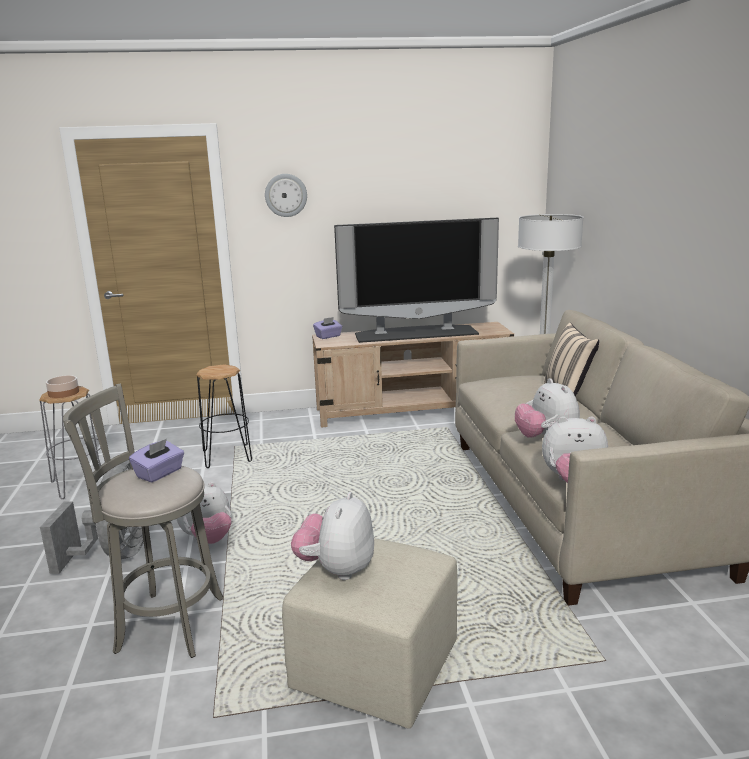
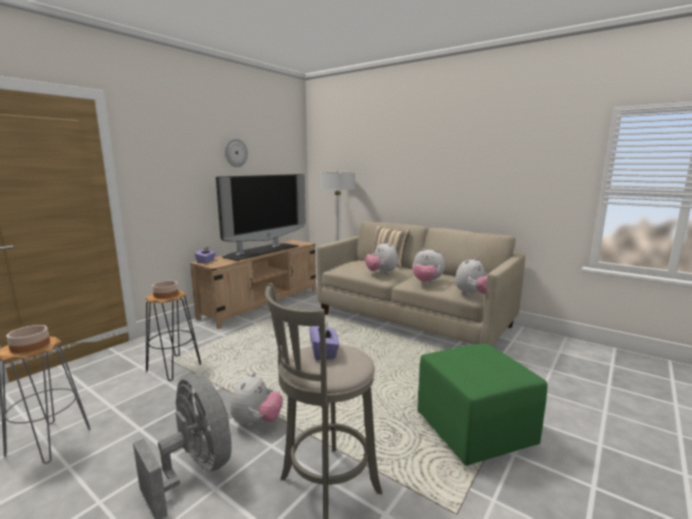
camera: 45 degrees left, 5 degrees down
wall clock [265,174,307,217] -> wall clock moved to [225,138,248,167]
beige ottoman [282,538,458,729] -> green ottoman [417,343,548,466]
plush toy [291,492,374,580] -> plush toy moved to [365,241,398,274]
none -> bowl [152,281,178,298]

